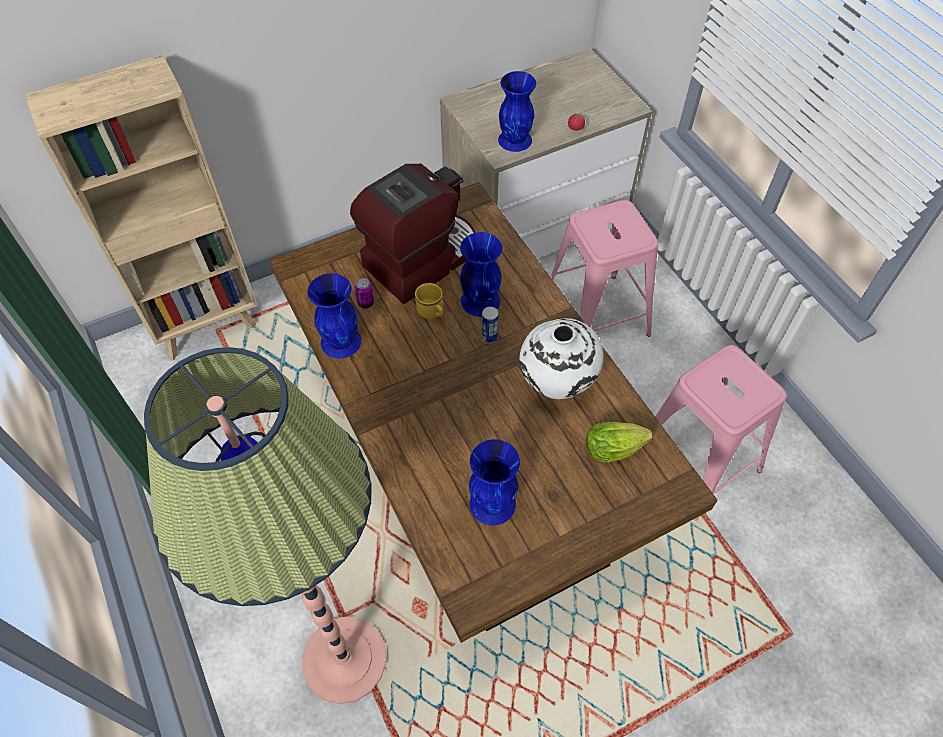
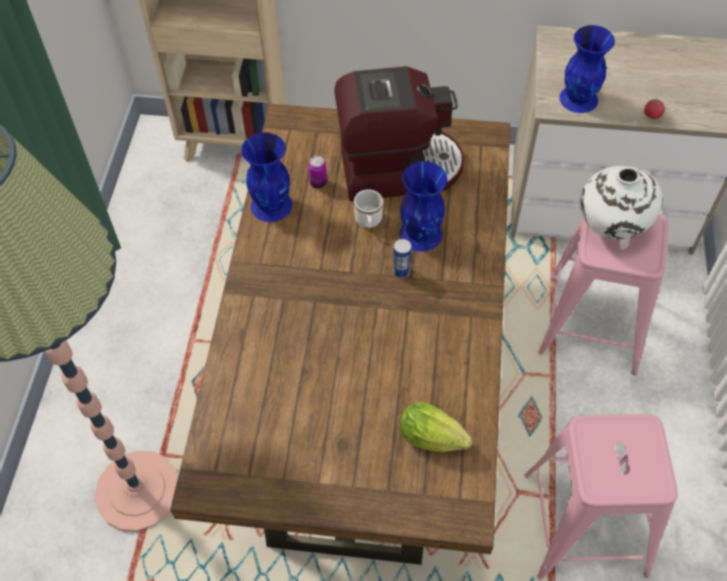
camera: 35 degrees right, 0 degrees up
yellow mug [415,283,443,319] -> white mug [354,190,383,228]
blue vase [469,439,520,526] -> none
white vase [519,318,603,399] -> white vase moved to [580,166,663,239]

